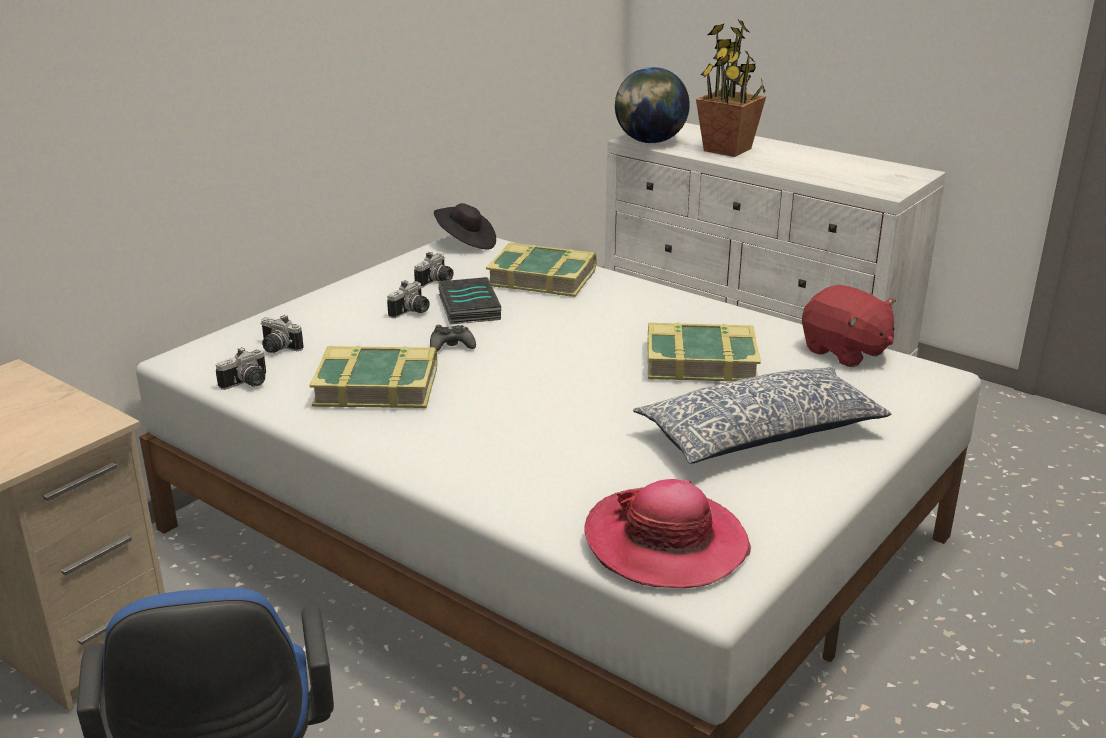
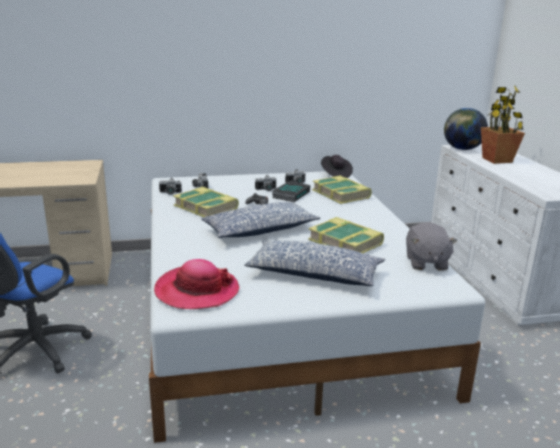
camera: 40 degrees right, 5 degrees down
red plush toy [802,285,896,367] -> grey plush toy [406,222,457,271]
none -> pillow [201,202,320,238]

